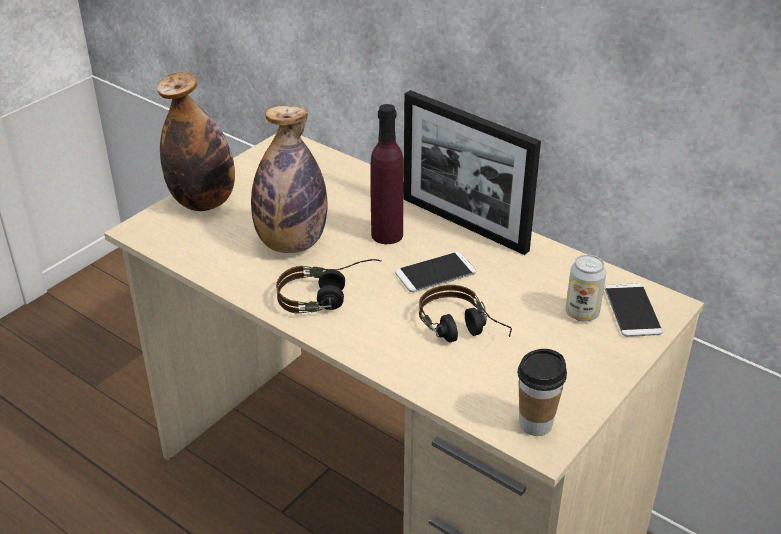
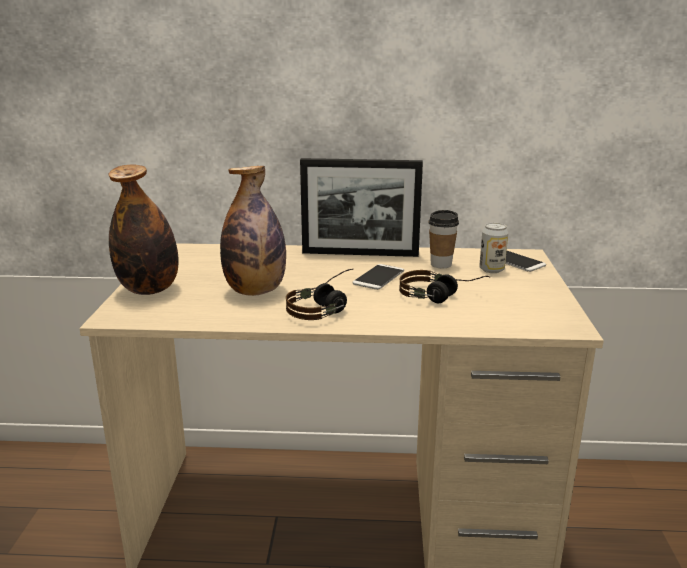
camera: 35 degrees left, 15 degrees down
purple bottle [370,104,403,244] -> none
cup [518,349,567,436] -> cup moved to [428,210,459,268]

